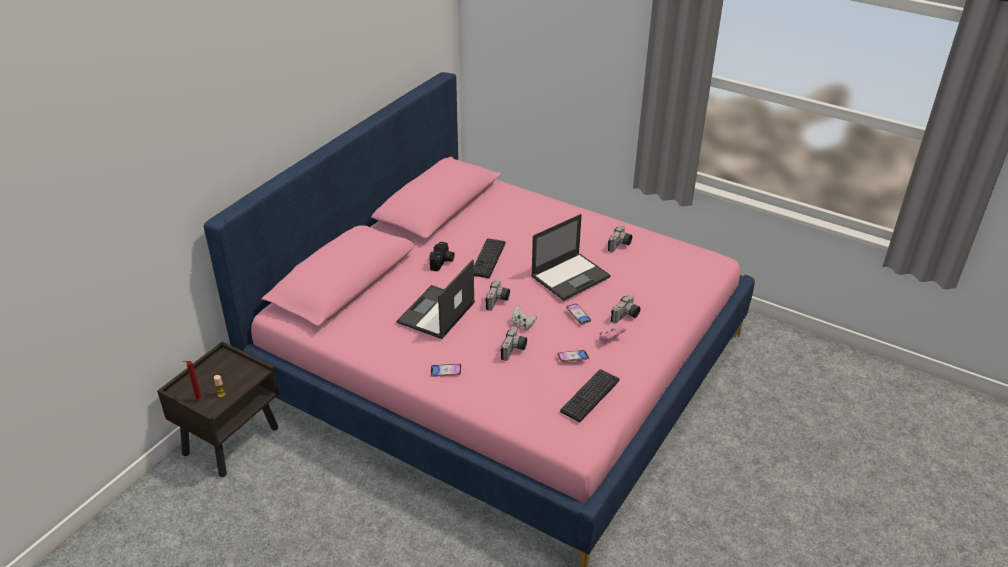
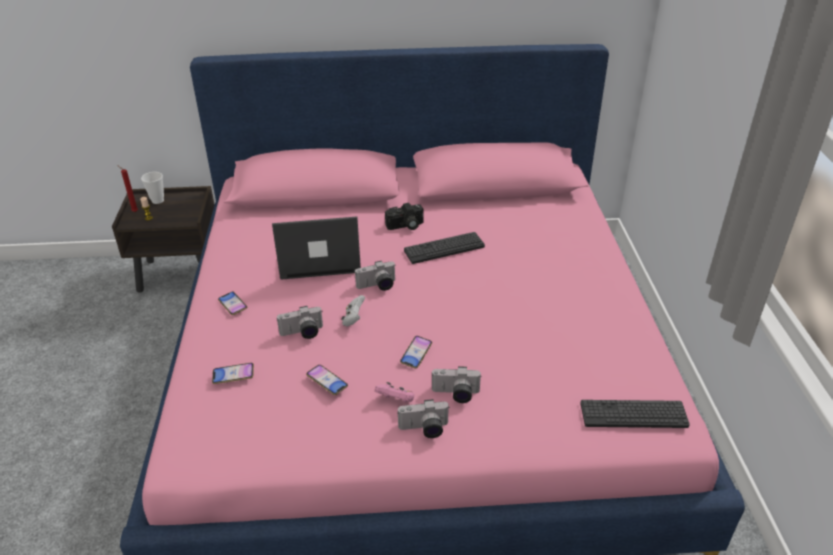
camera: 55 degrees right, 0 degrees up
laptop [531,214,611,301] -> none
keyboard [560,369,619,422] -> keyboard moved to [580,400,690,428]
camera [608,225,632,252] -> camera moved to [397,399,449,438]
none -> cup [141,172,164,204]
none -> phone [212,363,254,384]

